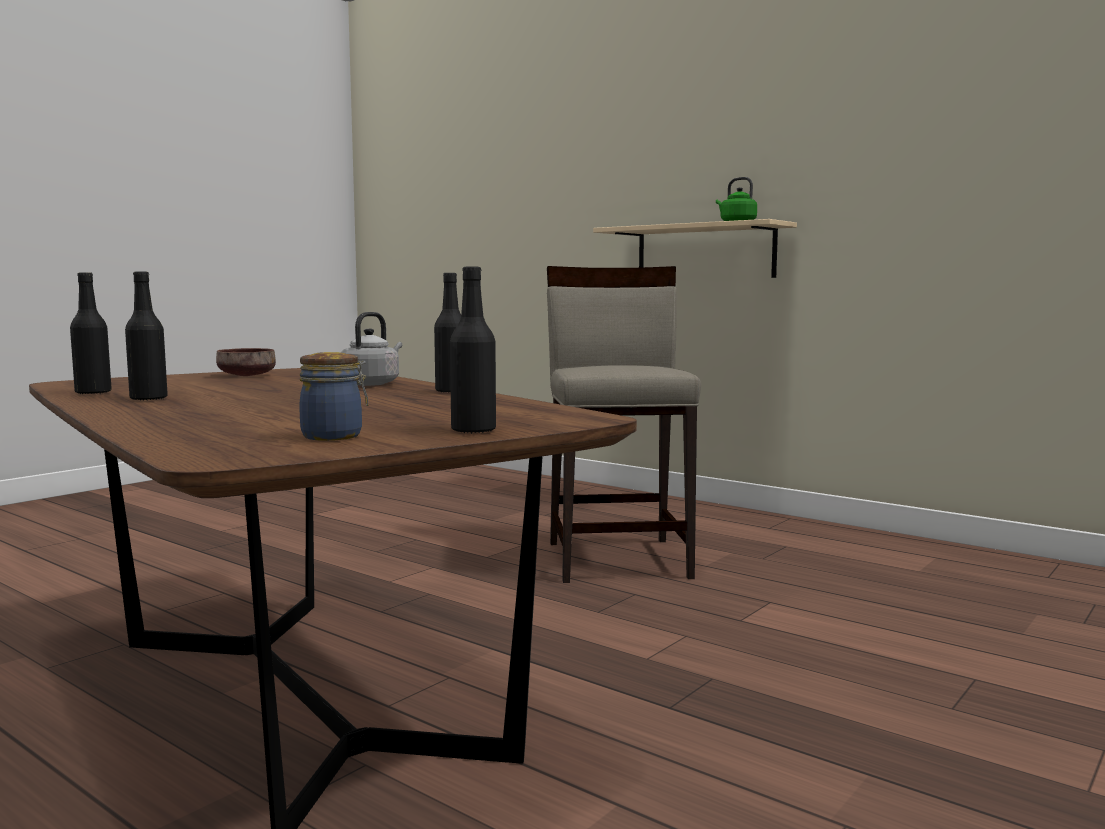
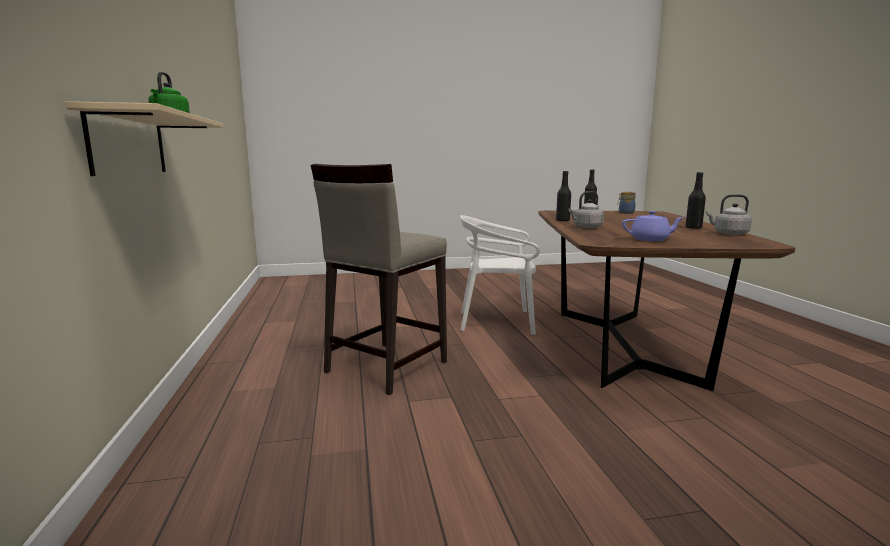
camera: 140 degrees left, 5 degrees up
black bottle [70,272,112,395] -> grey kettle [706,194,752,235]
brown bowl [216,348,276,376] -> purple teapot [622,211,685,241]
none -> white chair [460,215,540,335]

